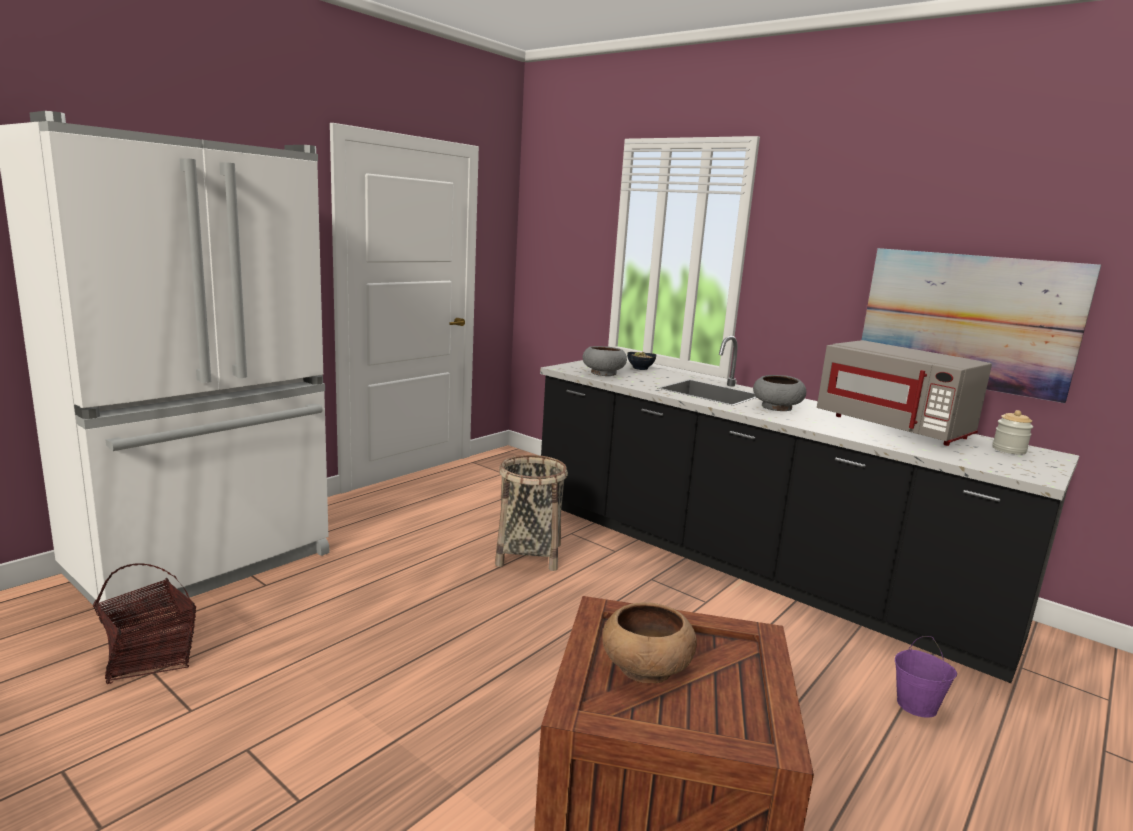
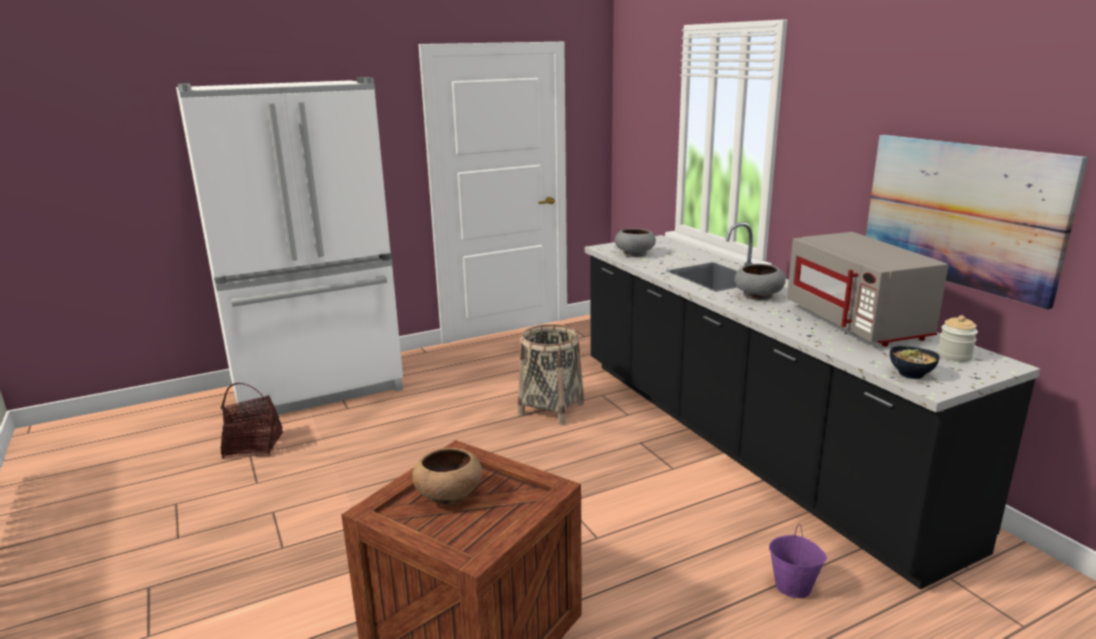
camera: 25 degrees right, 5 degrees up
bowl [627,352,656,370] -> bowl moved to [890,346,940,379]

